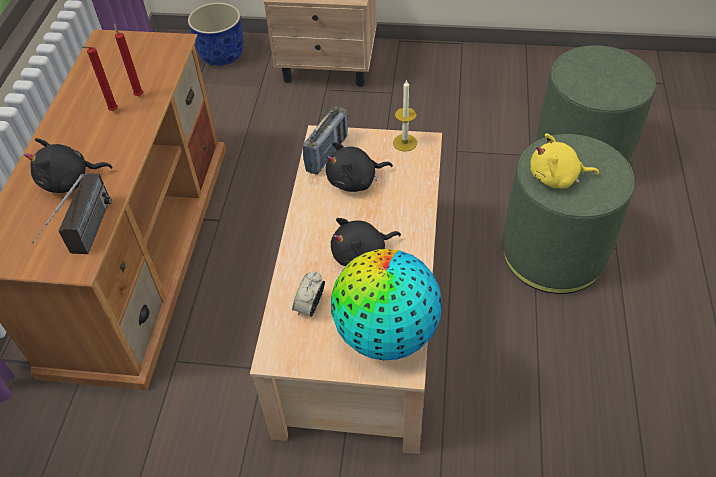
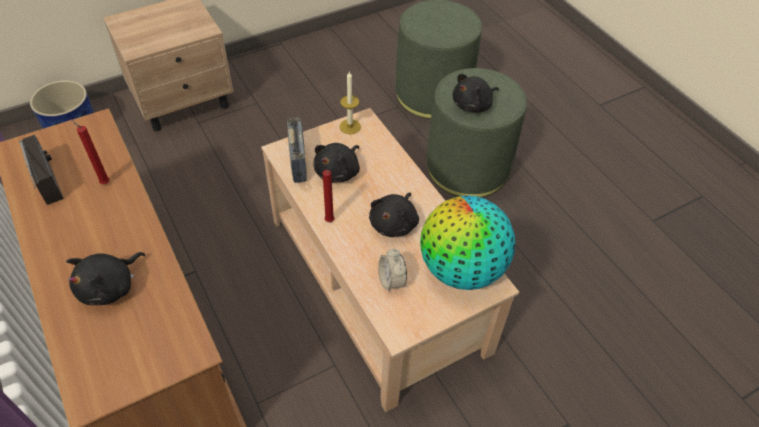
camera: 40 degrees left, 0 degrees up
radio [32,173,112,254] -> radio moved to [19,135,64,204]
red candle [82,47,118,111] -> red candle moved to [323,170,334,222]
yellow plush toy [530,134,599,189] -> black plush toy [453,74,499,113]

